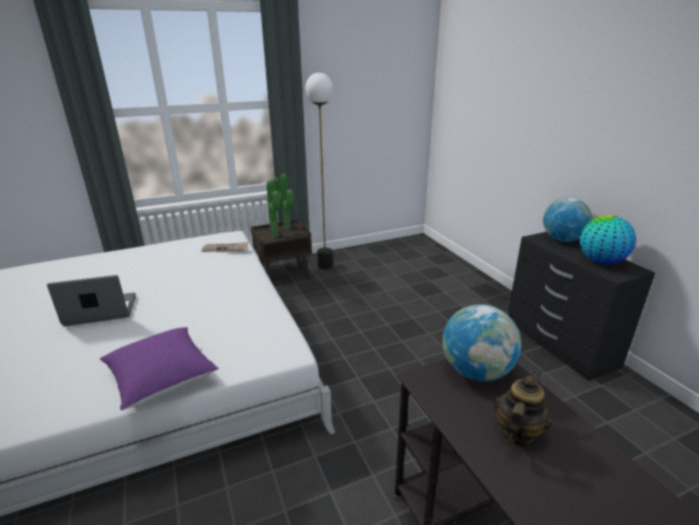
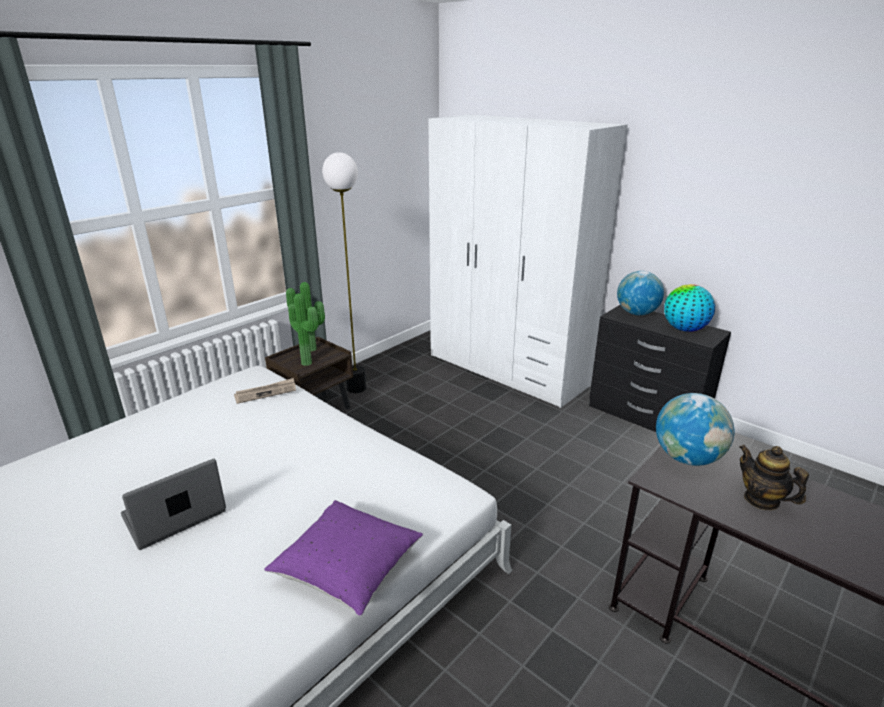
camera: 25 degrees left, 0 degrees up
teapot [494,371,552,446] -> teapot turned 45 degrees counterclockwise [739,445,809,510]
none -> white wardrobe [428,114,628,408]

